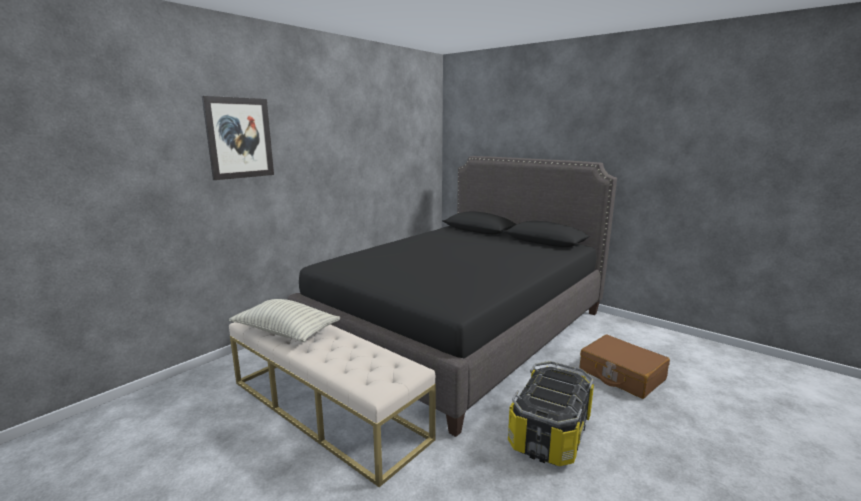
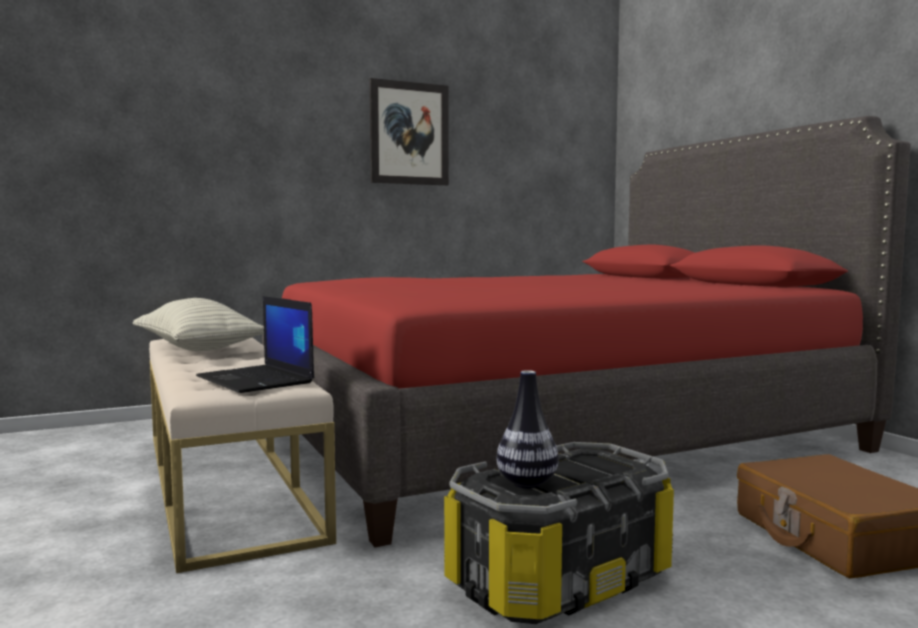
camera: 25 degrees right, 10 degrees down
picture [202,96,274,180] -> picture moved to [369,78,449,186]
black bed [288,156,617,437] -> red bed [262,116,911,547]
none -> laptop [196,296,314,393]
none -> vase [496,370,558,488]

